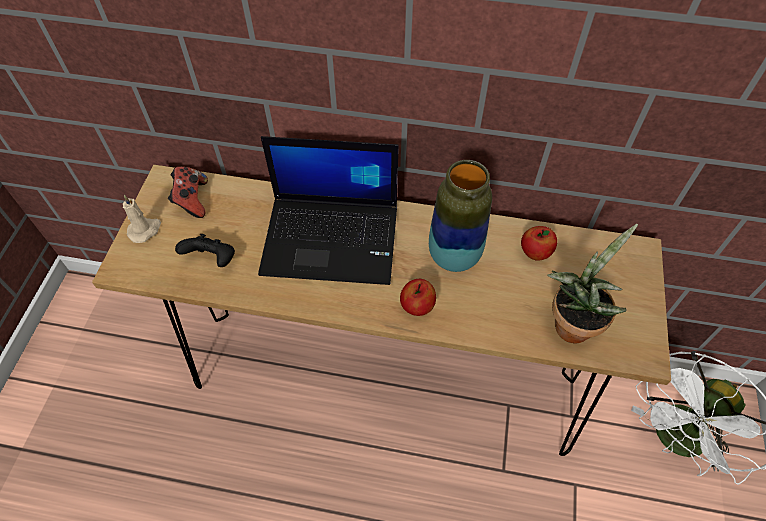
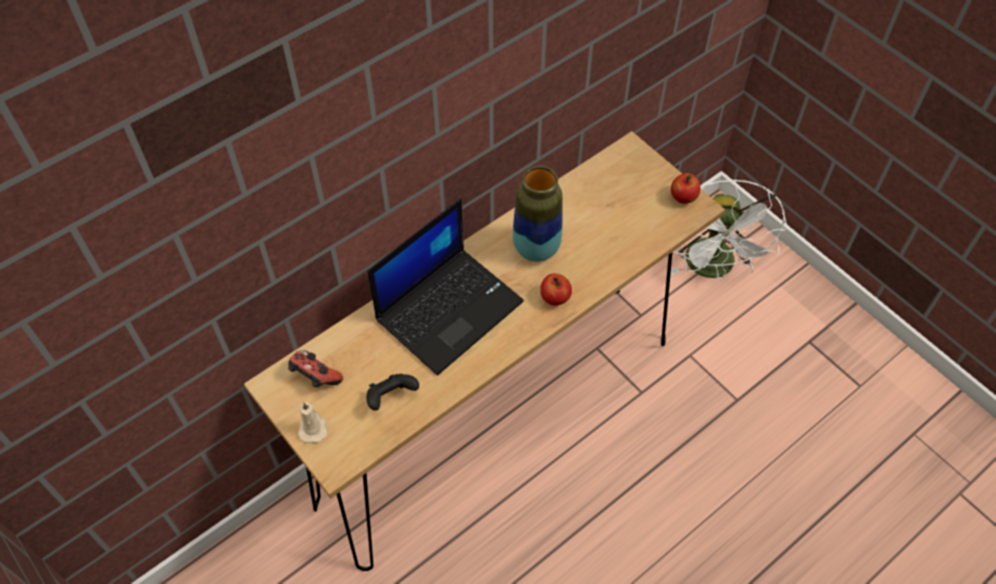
camera: 50 degrees left, 0 degrees up
apple [521,226,557,261] -> apple moved to [671,173,700,204]
potted plant [547,224,638,344] -> none

